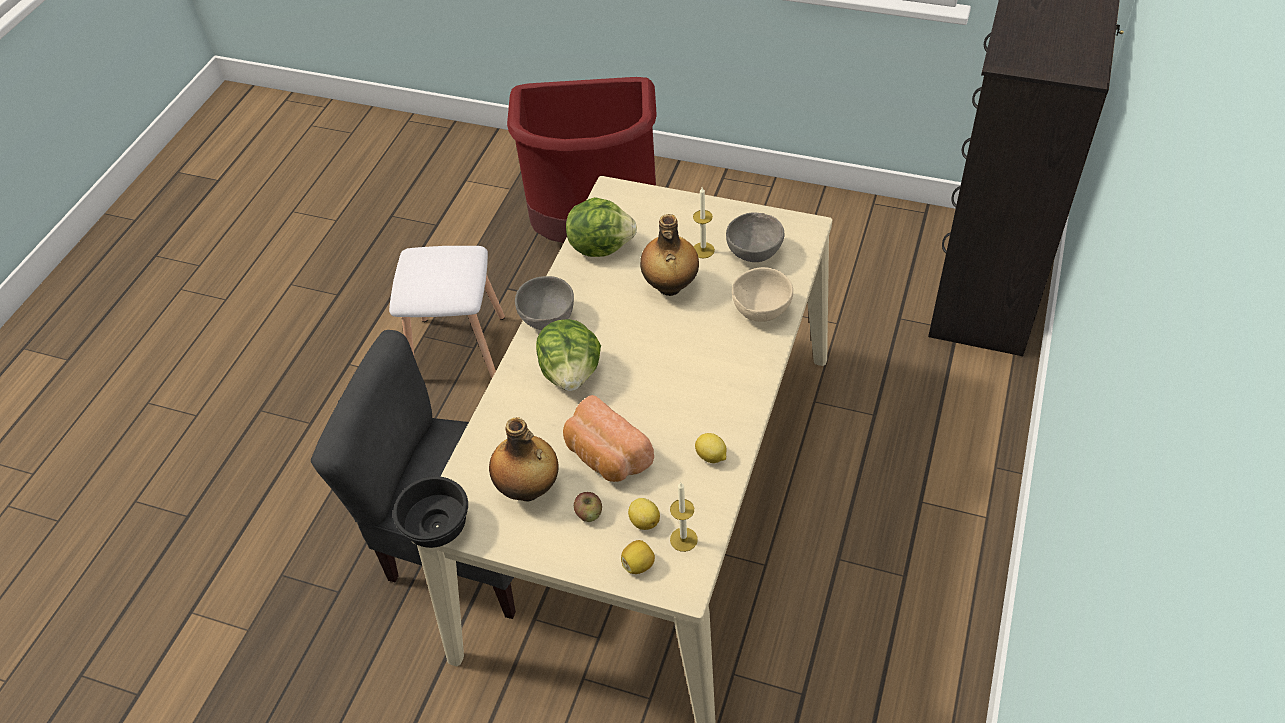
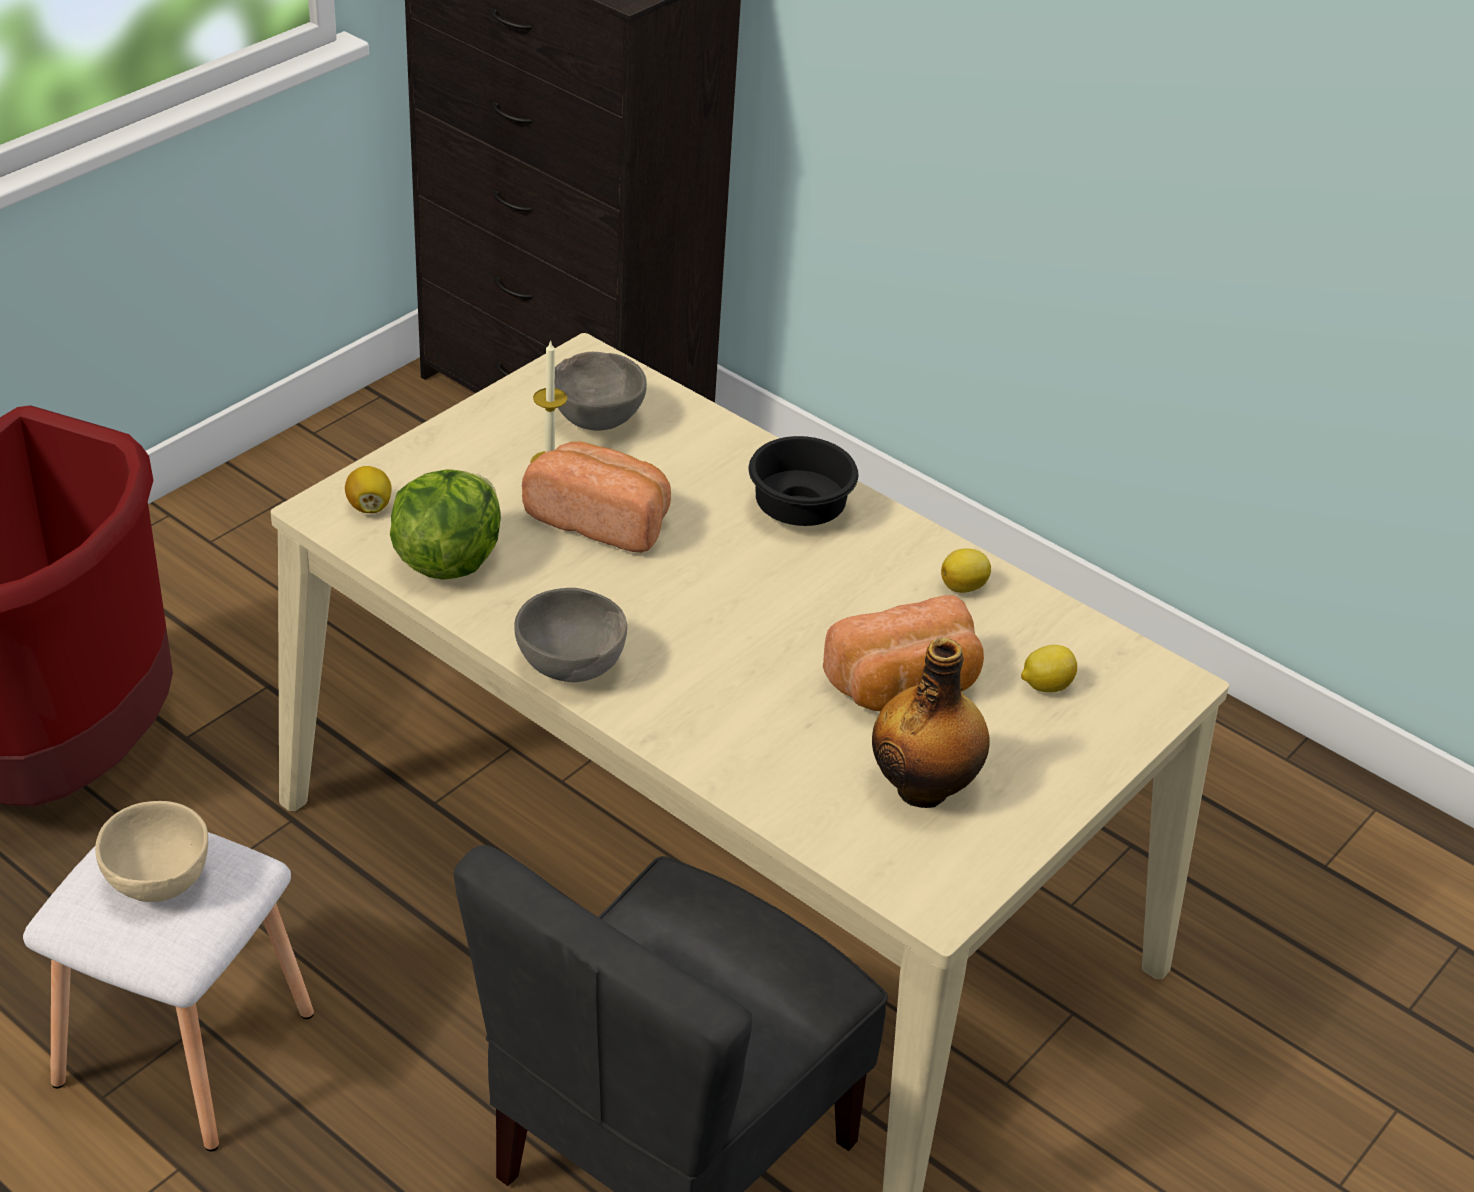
camera: 75 degrees left, 10 degrees down
black bowl [393,476,468,548] -> black bowl moved to [749,436,858,526]
lettuce [536,319,601,391] -> none
apple [574,492,602,522] -> none
lemon [621,540,655,574] -> lemon moved to [345,466,392,513]
bottle [640,214,699,296] -> bread [522,442,671,553]
candle [670,482,698,552] -> none
beige bowl [732,267,793,322] -> beige bowl moved to [95,801,208,902]

